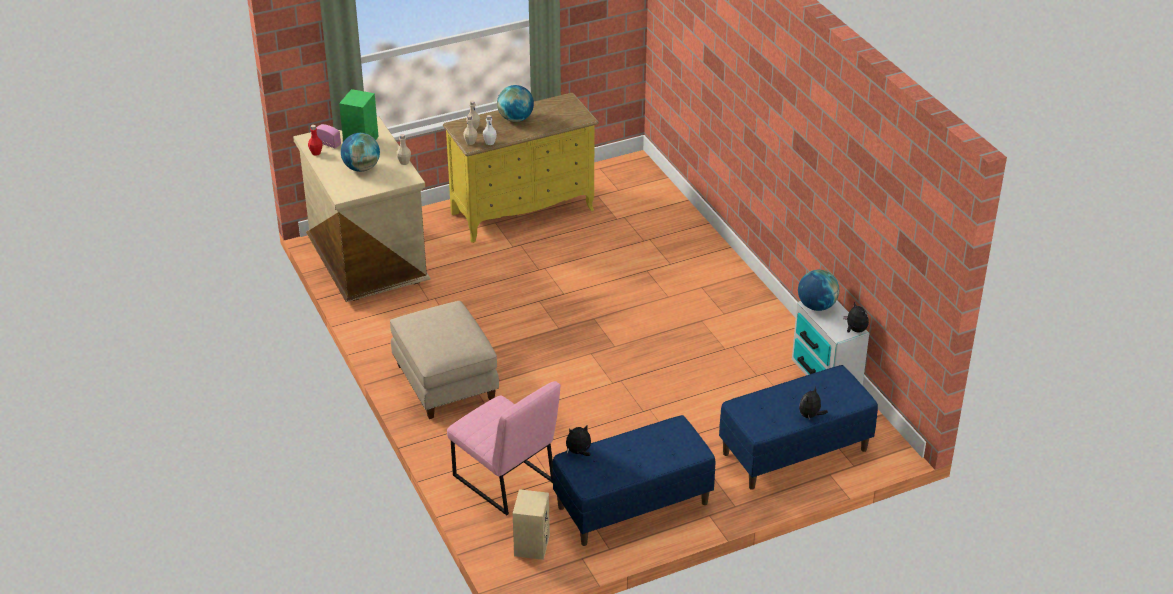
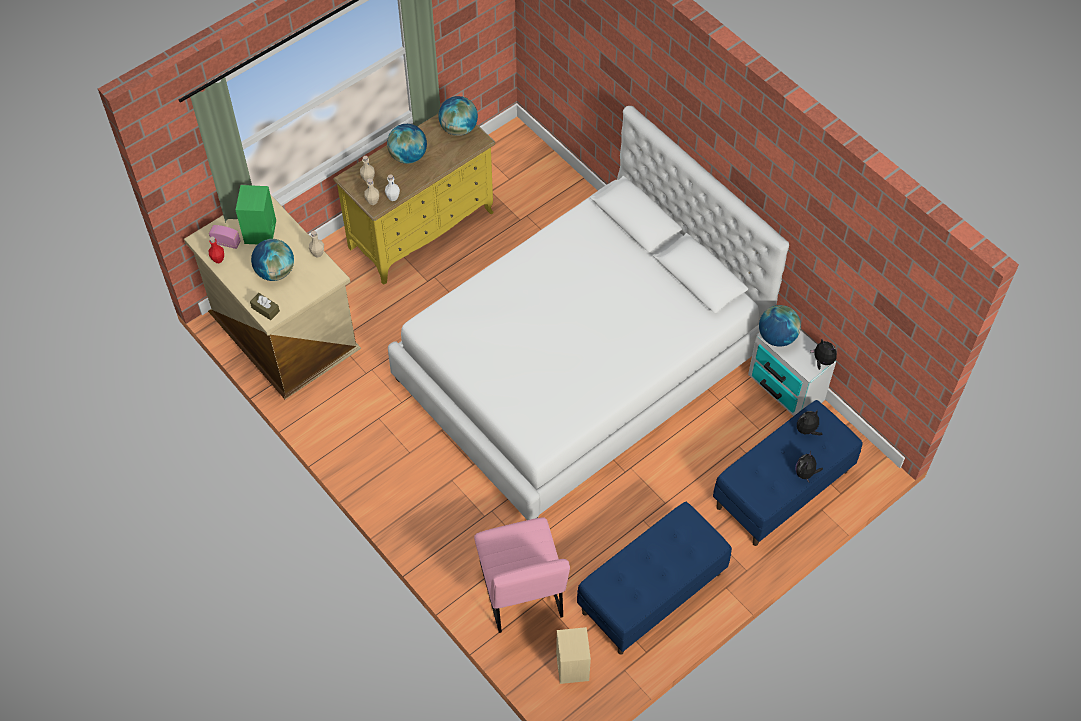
camera: 15 degrees left, 20 degrees up
beige ottoman [390,301,499,419] -> none
pink chair [447,381,560,515] -> pink chair turned 45 degrees clockwise [474,517,570,633]
plush toy [566,426,591,456] -> plush toy moved to [797,410,822,435]
none -> brown tissue box [250,293,280,320]
none -> white bed [388,106,789,520]
none -> globe [439,96,478,136]

